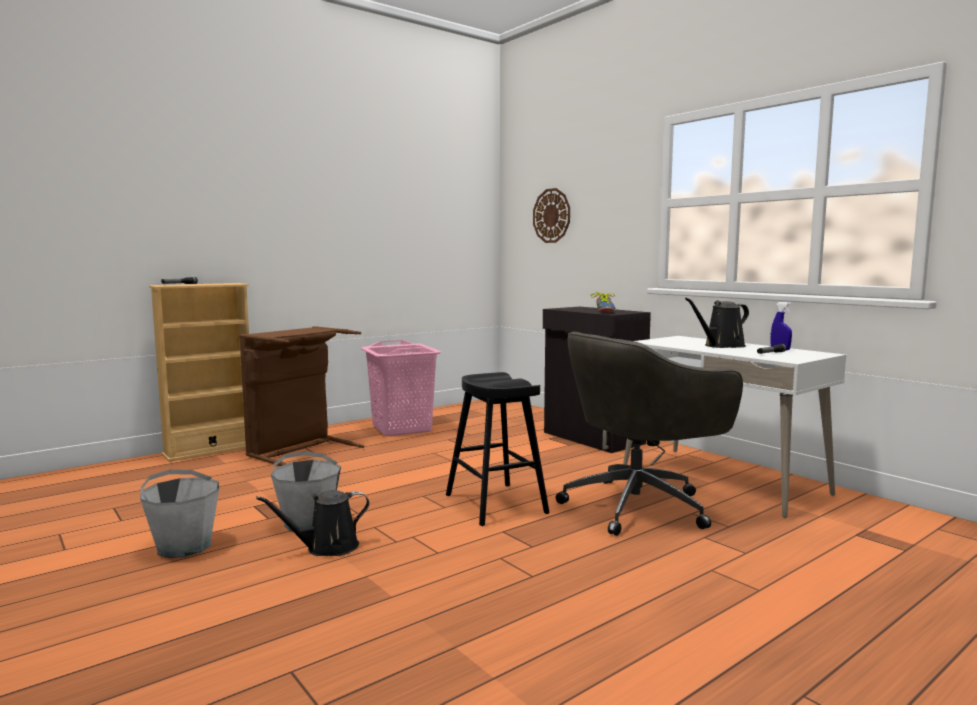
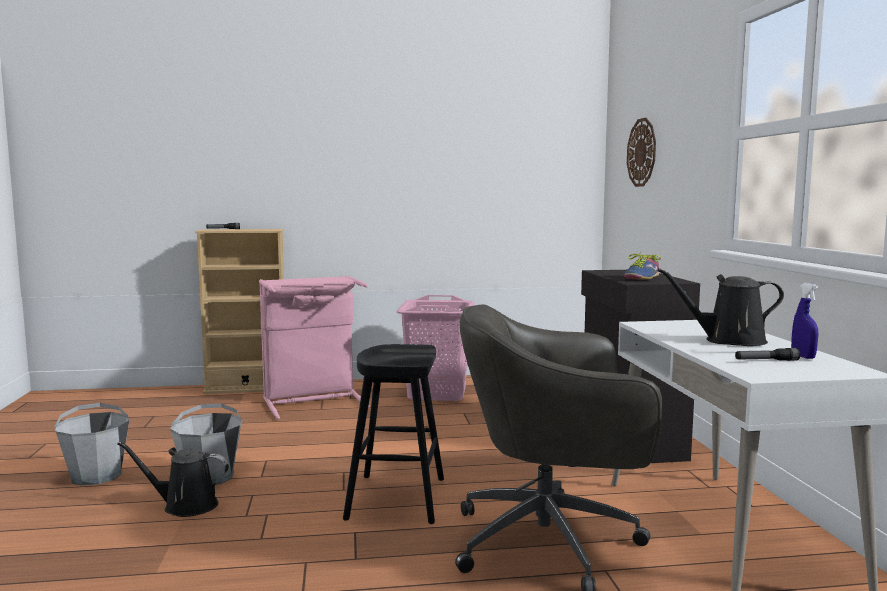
camera: 30 degrees right, 0 degrees up
brown laundry basket [239,326,365,466] -> pink laundry basket [259,275,370,419]

